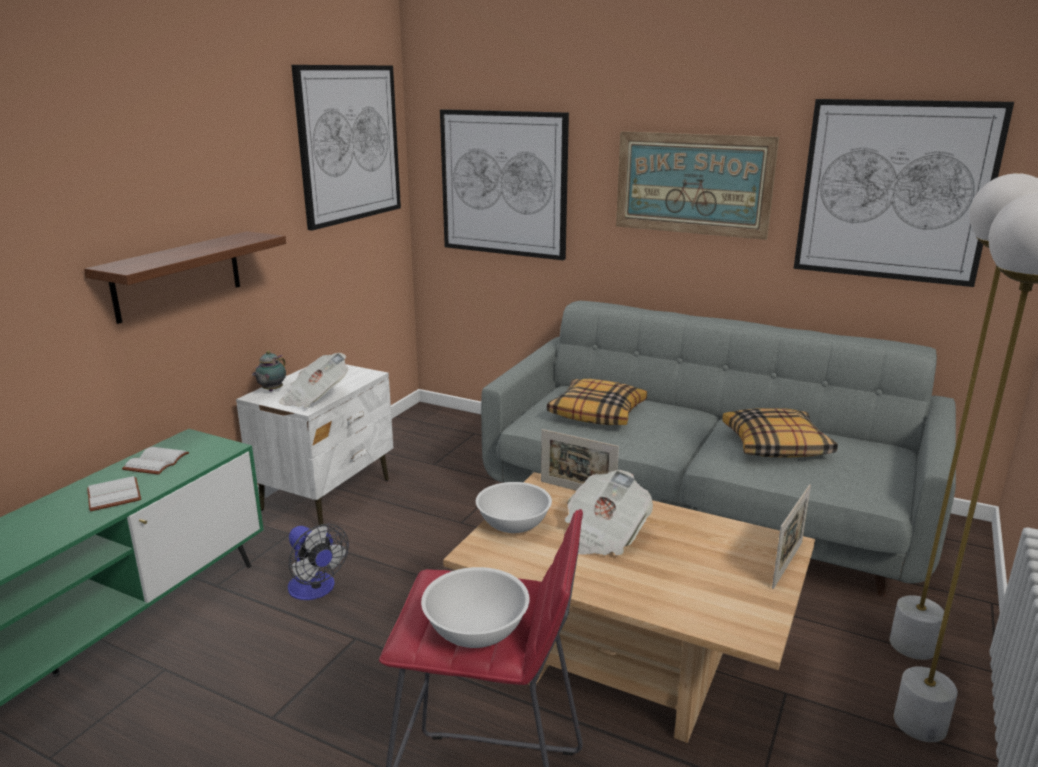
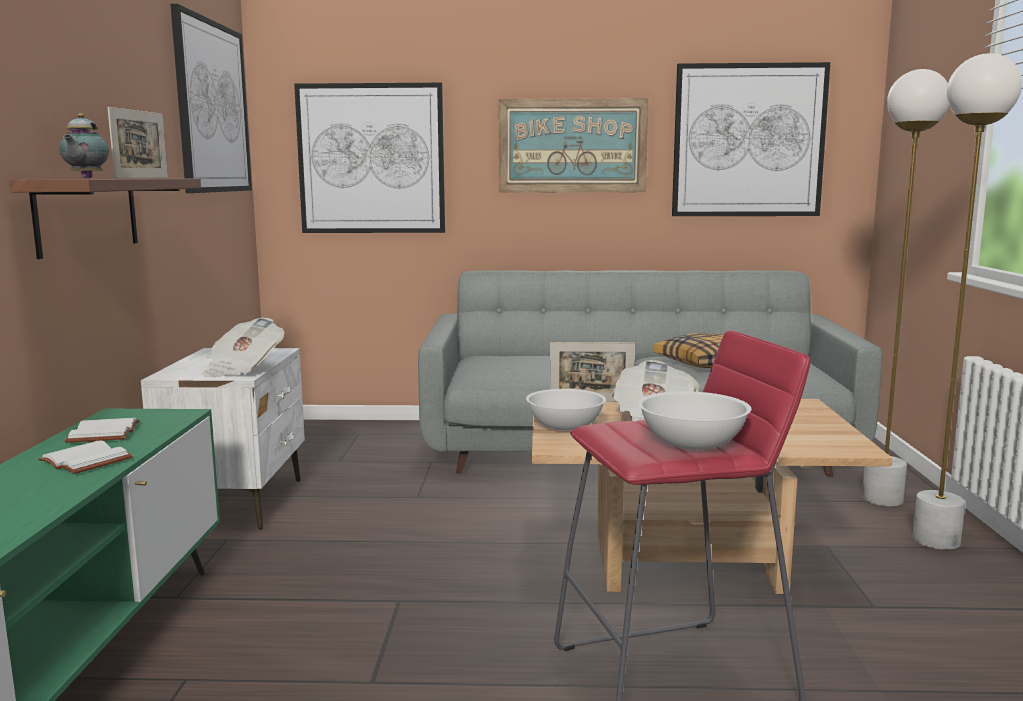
camera: 25 degrees left, 10 degrees down
teapot [252,351,286,391] -> teapot moved to [59,113,109,178]
fan [288,524,349,600] -> none
pillow [547,379,647,425] -> none
picture frame [772,484,811,589] -> picture frame moved to [107,107,168,178]

